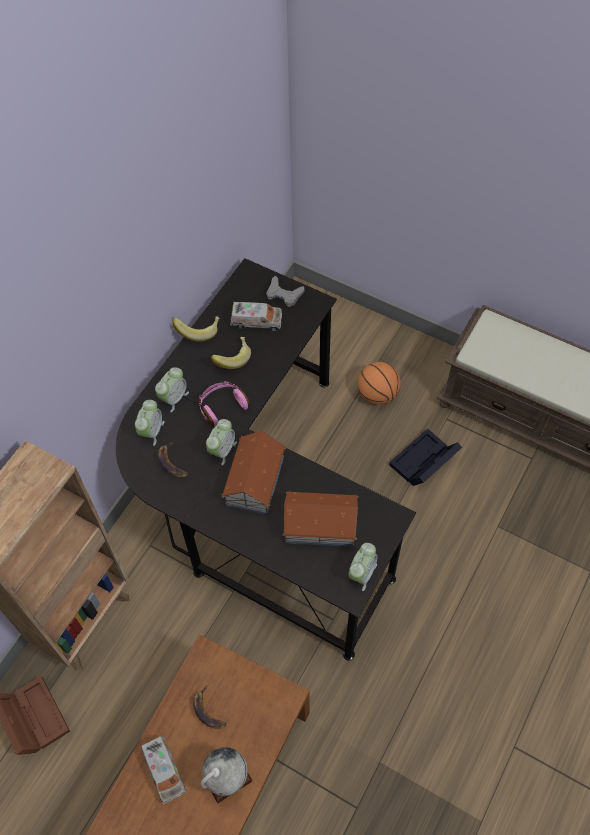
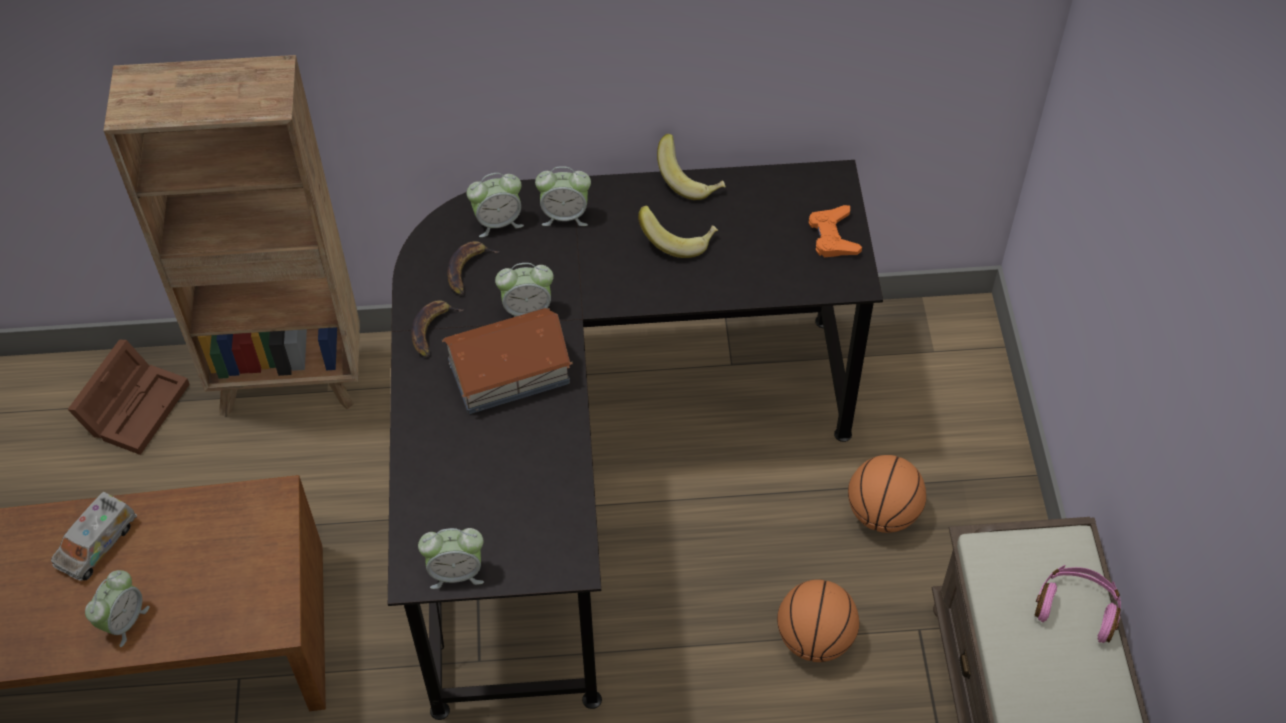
camera: 55 degrees right, 5 degrees down
banana [193,686,227,729] -> banana moved to [411,300,464,357]
pink headphones [199,381,250,427] -> pink headphones moved to [1035,565,1121,643]
globe [200,747,253,803] -> alarm clock [85,570,150,647]
toy truck [231,302,282,331] -> none
grey game controller [267,276,304,307] -> orange game controller [809,205,862,257]
toy house [283,491,358,547] -> none
black storage box [389,429,462,486] -> basketball [777,579,859,662]

